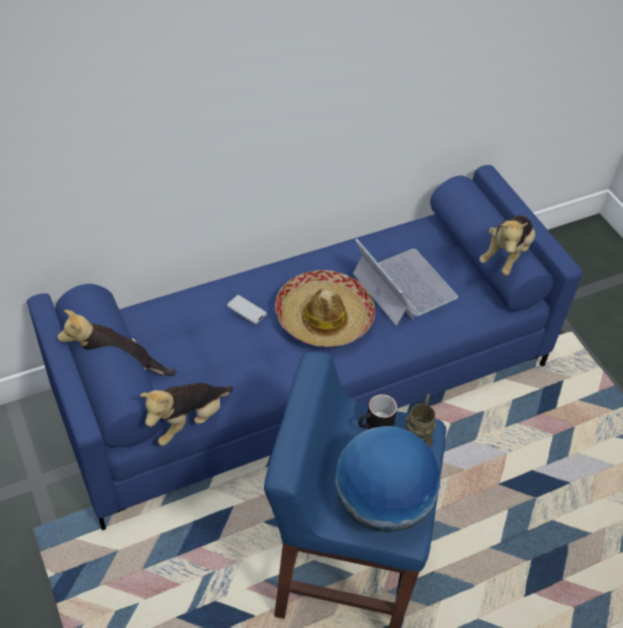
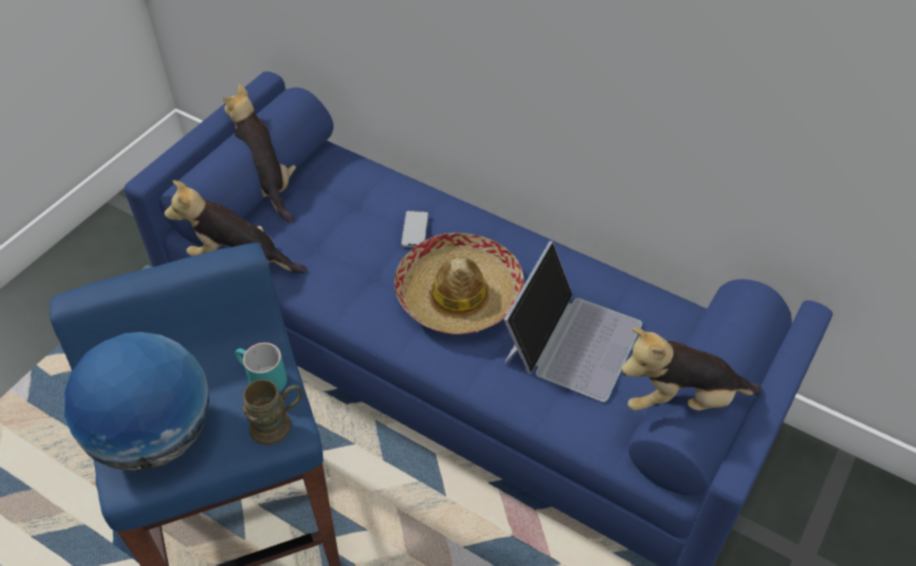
camera: 60 degrees right, 0 degrees up
black mug [358,394,397,429] -> turquoise mug [235,342,287,392]

